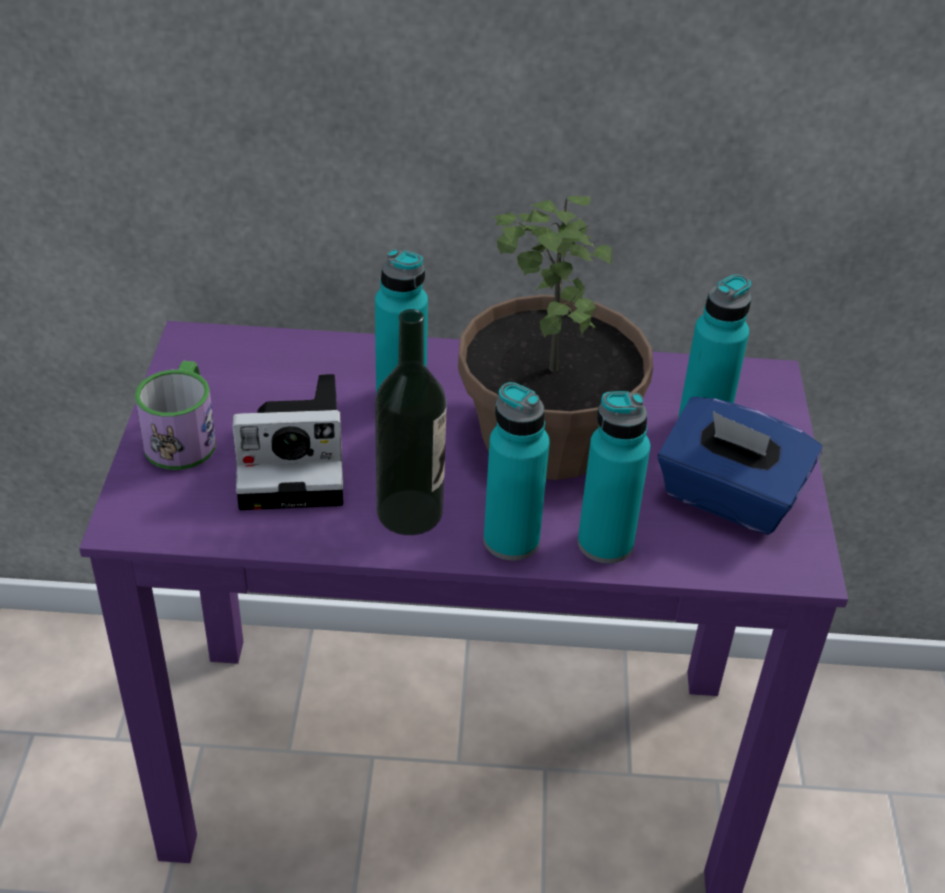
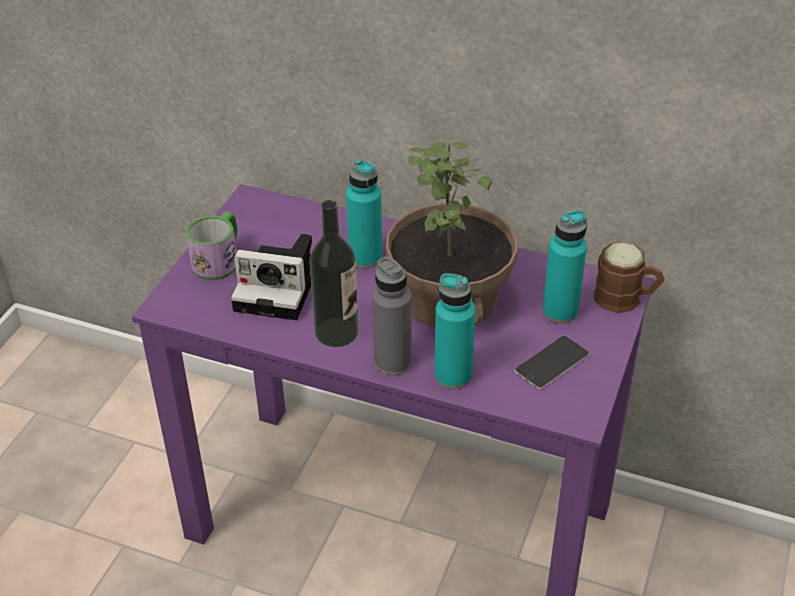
camera: 20 degrees right, 0 degrees up
turquoise bottle [483,382,550,561] -> grey bottle [372,257,412,375]
blue tissue box [658,397,823,535] -> phone [514,336,590,389]
none -> brown mug [594,242,665,313]

